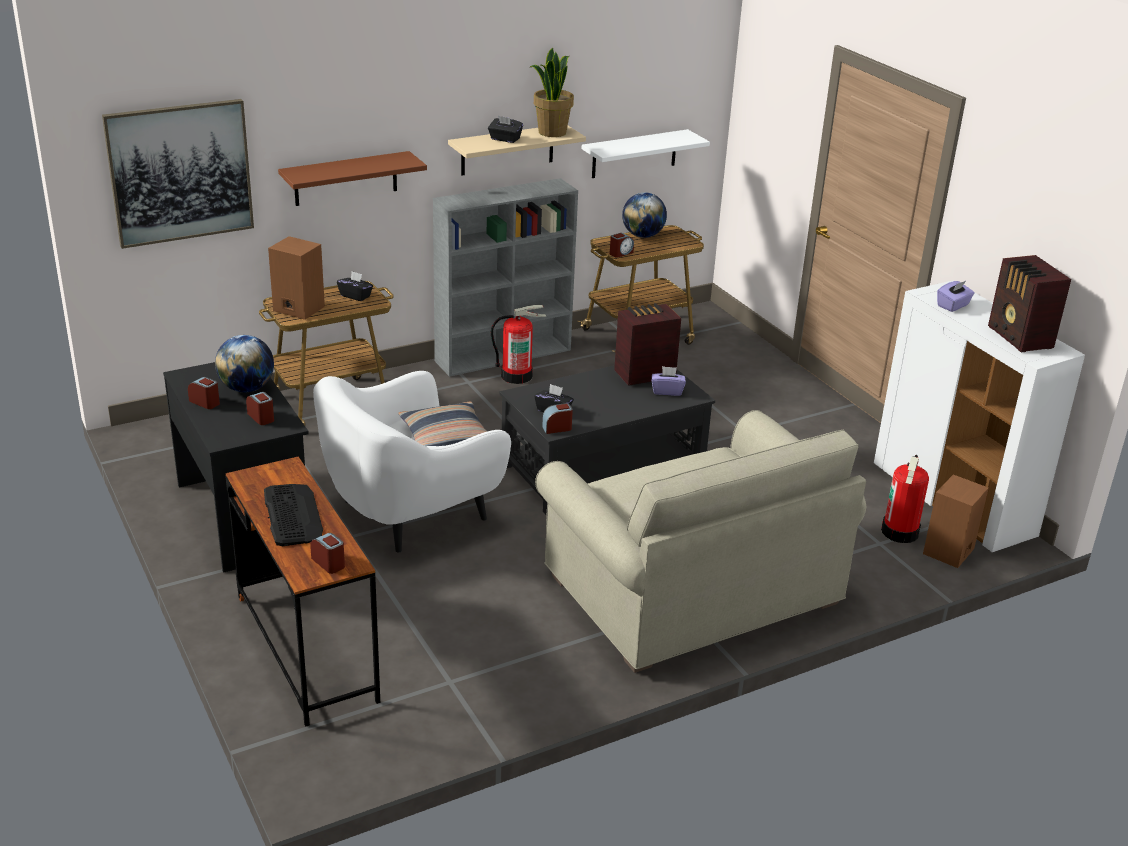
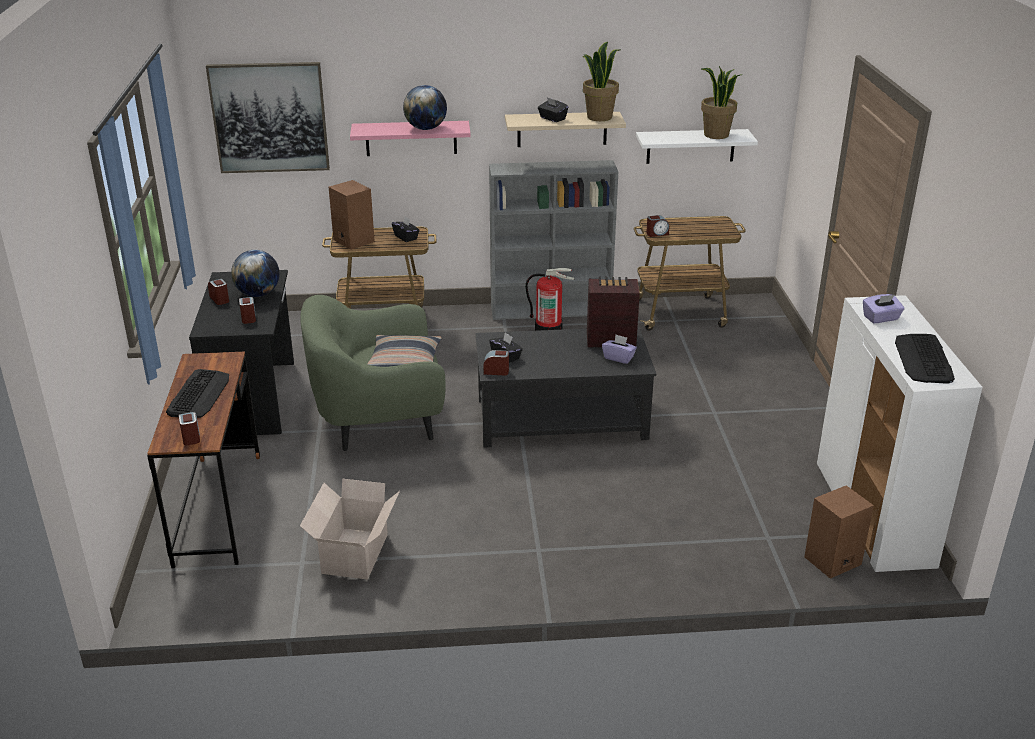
camera: 25 degrees right, 0 degrees up
brown shelf [278,151,427,206] -> pink shelf [350,121,471,156]
white armchair [313,371,511,553] -> green armchair [300,295,446,451]
beige sofa [535,410,866,673] -> none
globe [622,192,667,238] -> globe moved to [403,85,447,130]
fire extinguisher [881,455,929,543] -> none
radio [988,255,1071,353] -> keyboard [895,334,955,384]
none -> cardboard box [300,479,400,580]
none -> potted plant [701,66,741,139]

